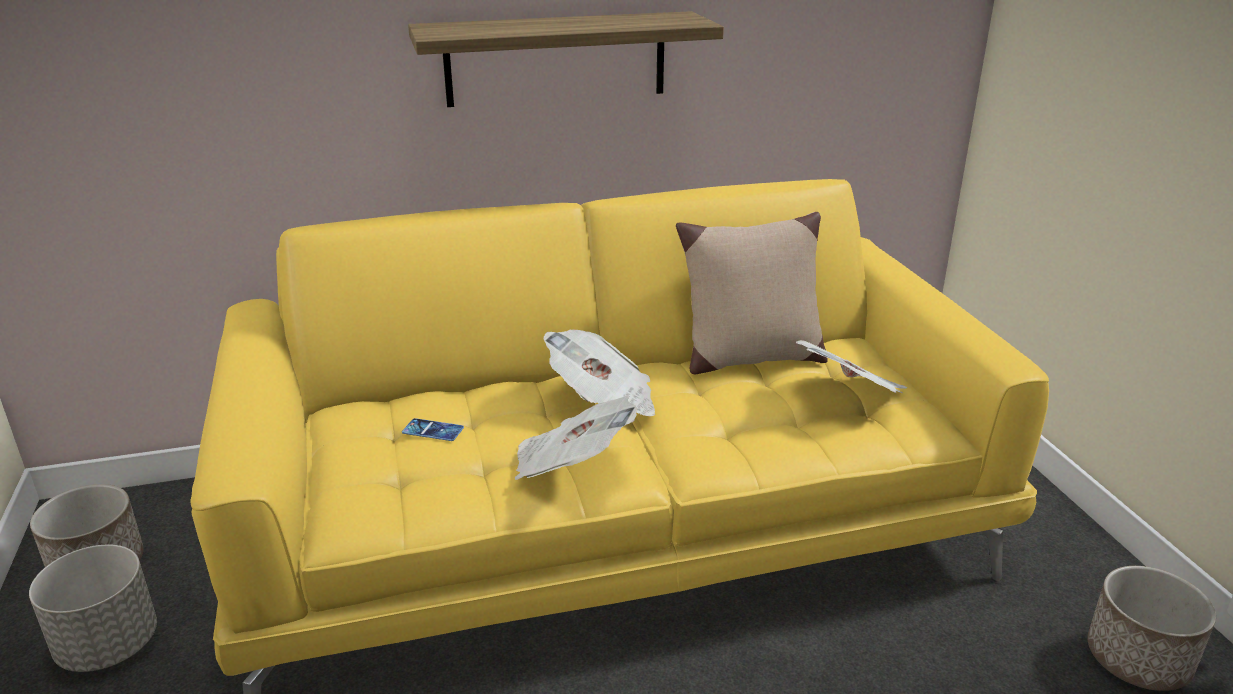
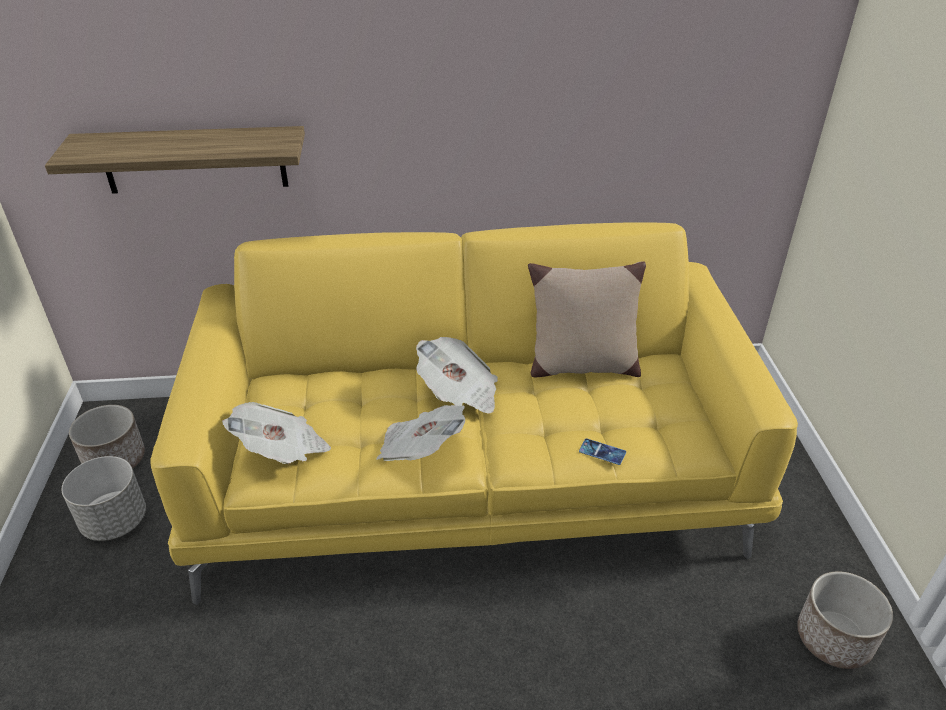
camera: 10 degrees right, 10 degrees up
phone [402,418,464,441] -> phone moved to [579,438,626,465]
shelf [408,11,724,107] -> shelf moved to [45,126,305,194]
newspaper [796,340,907,393] -> newspaper moved to [222,402,331,464]

